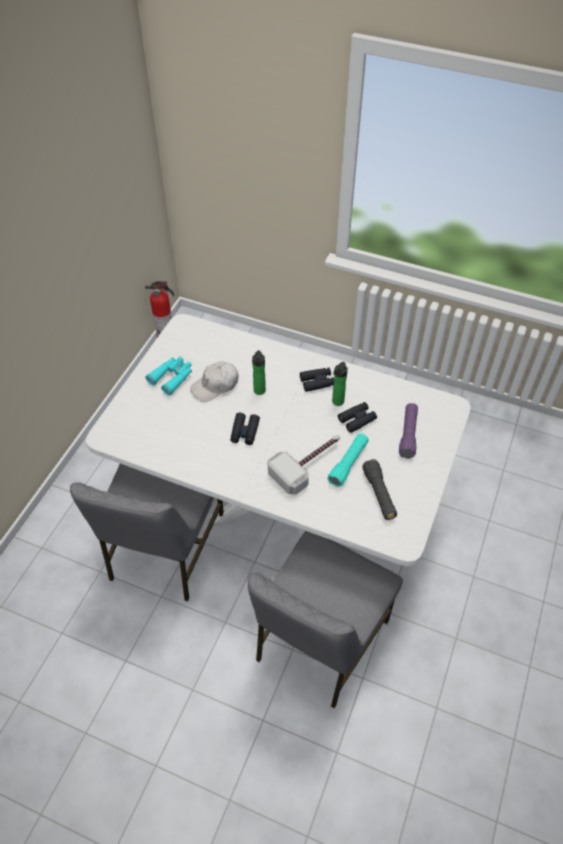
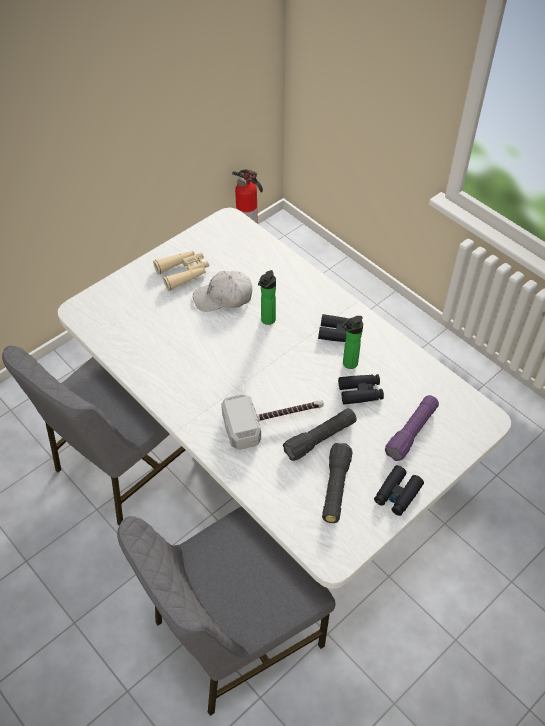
camera: 25 degrees right, 0 degrees up
turquoise binoculars [145,357,192,396] -> beige binoculars [153,251,209,291]
black binoculars [230,413,260,445] -> black binoculars moved to [374,465,424,516]
turquoise flashlight [327,433,368,487] -> black flashlight [283,408,357,461]

